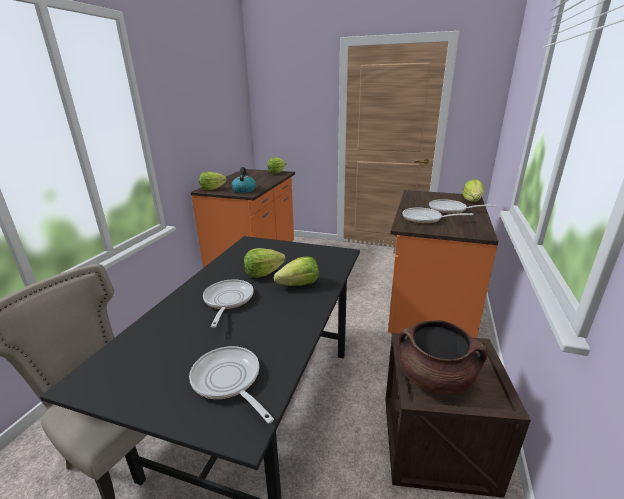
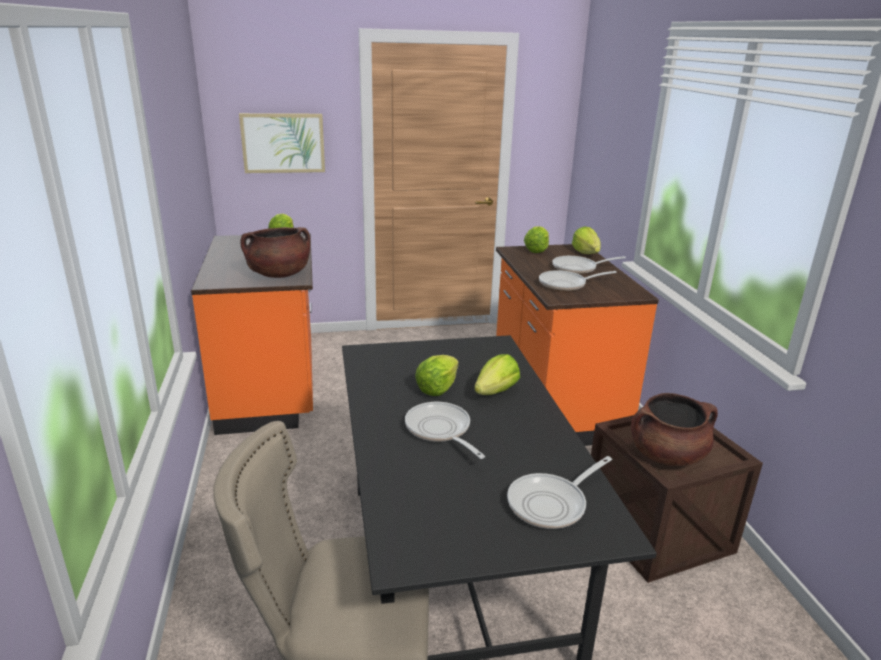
camera: 30 degrees left, 0 degrees up
frying pan [189,346,274,424] -> frying pan turned 60 degrees counterclockwise [507,456,612,529]
lettuce [199,172,227,190] -> lettuce moved to [524,226,549,253]
kettle [232,167,256,193] -> brown cooking pot [240,227,310,278]
none -> picture [239,113,325,173]

